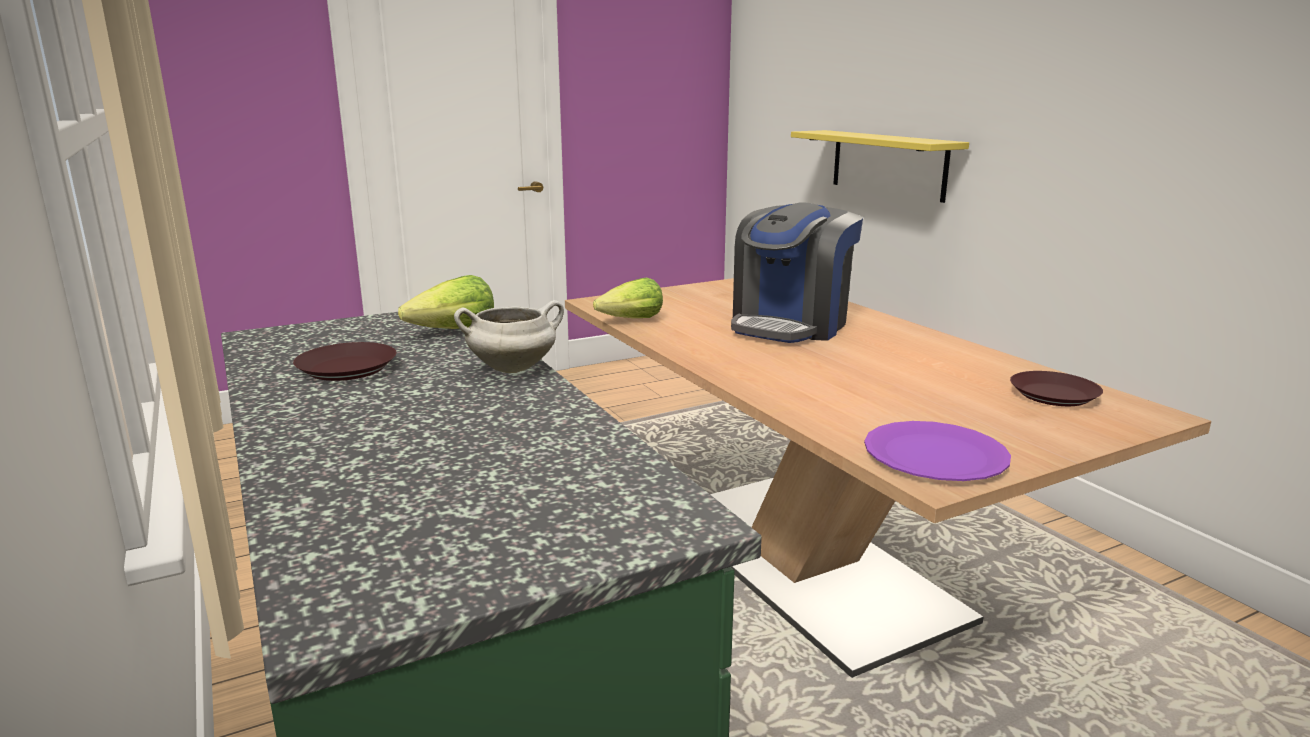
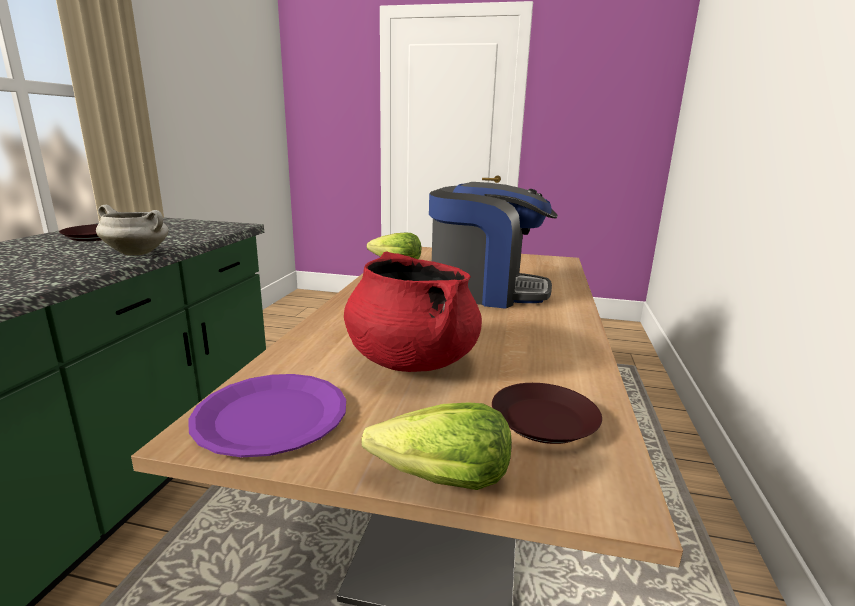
camera: 40 degrees right, 0 degrees up
lettuce [398,275,494,329] -> lettuce moved to [362,402,512,490]
coffee machine [731,202,863,343] -> coffee machine turned 150 degrees counterclockwise [429,182,558,309]
yellow shelf [791,130,969,203] -> none
none -> red cooking pot [344,251,482,372]

